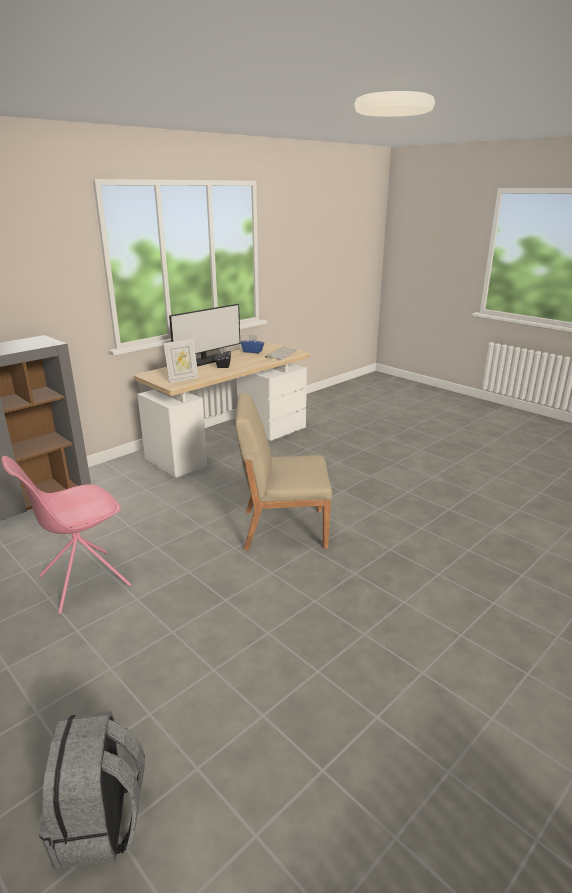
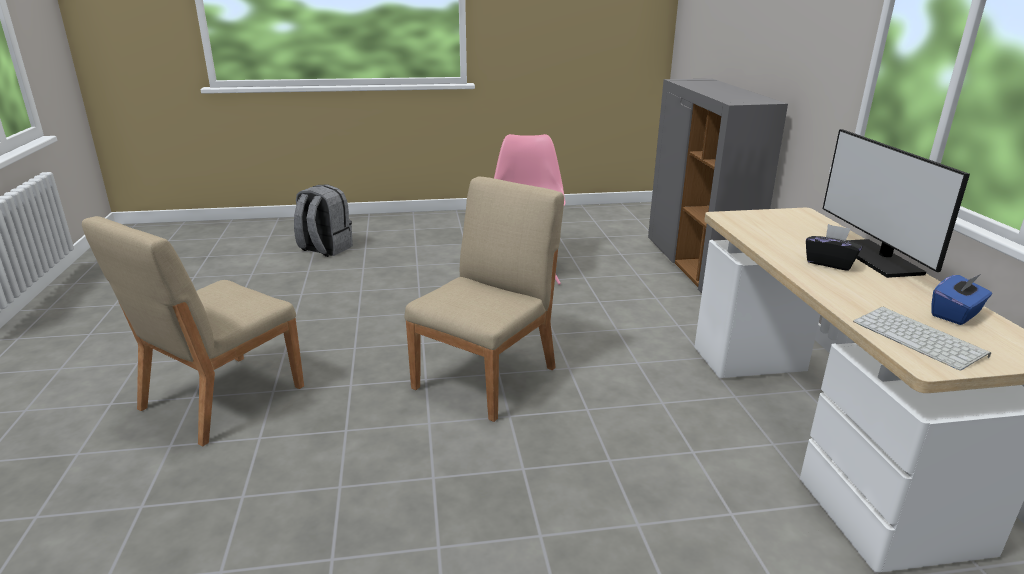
camera: 125 degrees right, 0 degrees up
picture frame [163,339,199,383] -> none
none -> beige chair [82,216,304,446]

